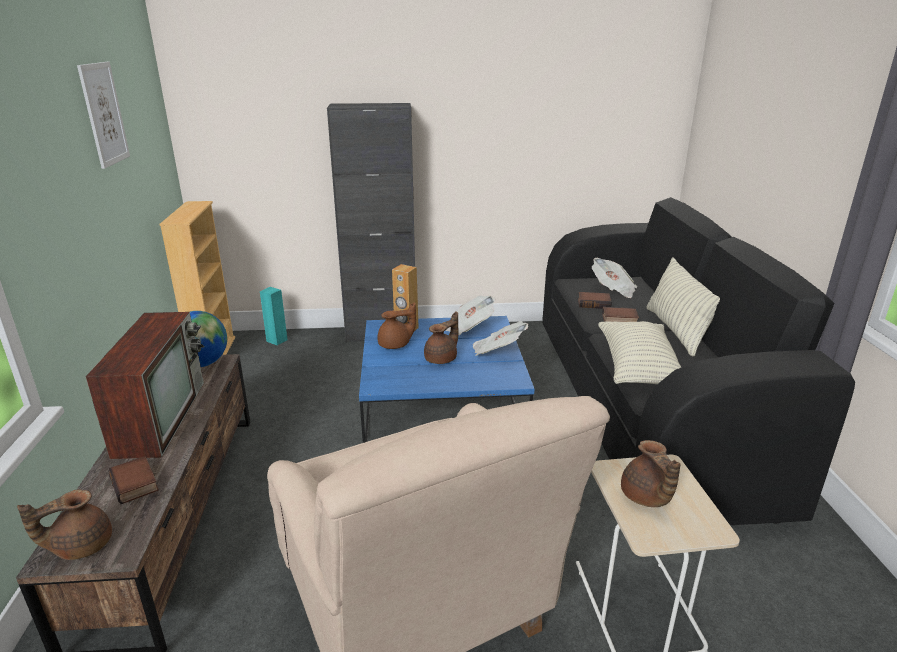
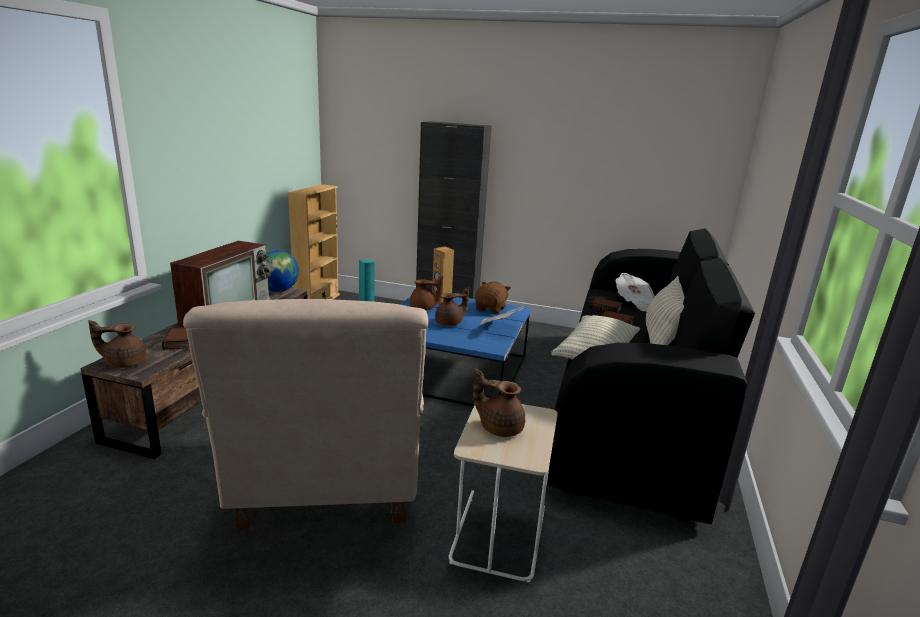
camera: 20 degrees right, 5 degrees down
picture [77,62,130,169] -> none
newspaper [446,295,496,335] -> brown plush toy [475,281,511,314]
brown teapot [621,440,681,507] -> brown teapot turned 105 degrees clockwise [473,368,525,437]

